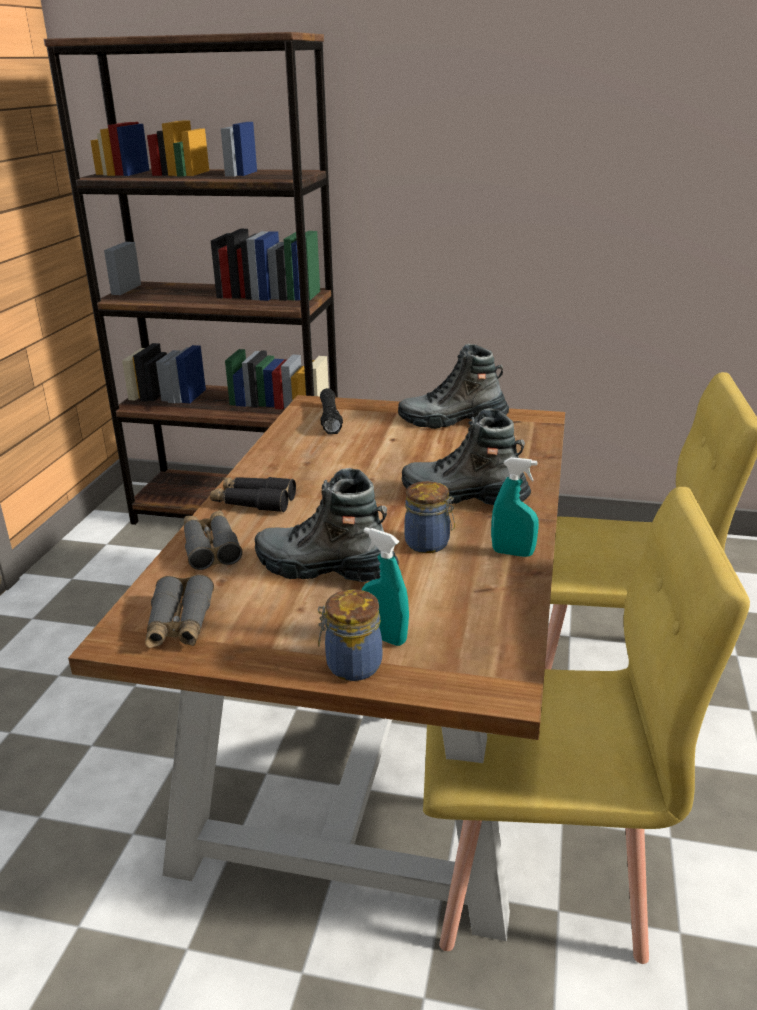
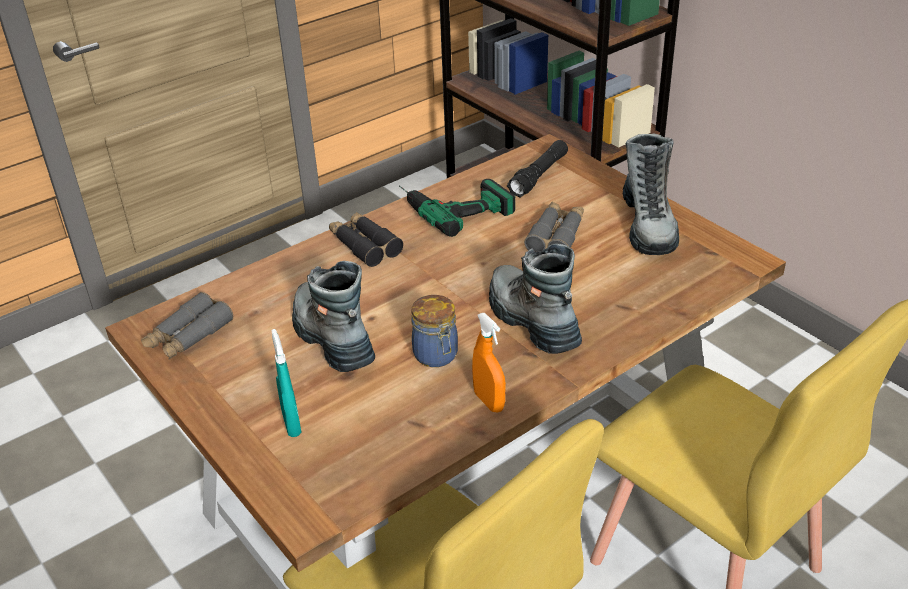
camera: 40 degrees right, 10 degrees up
grey binoculars [184,510,243,570] -> grey binoculars moved to [524,202,584,252]
jar [318,589,382,681] -> none
boot [398,344,509,429] -> boot turned 135 degrees counterclockwise [623,133,679,255]
turquoise spray bottle [491,457,539,557] -> orange spray bottle [472,313,506,412]
none -> power drill [399,179,515,237]

